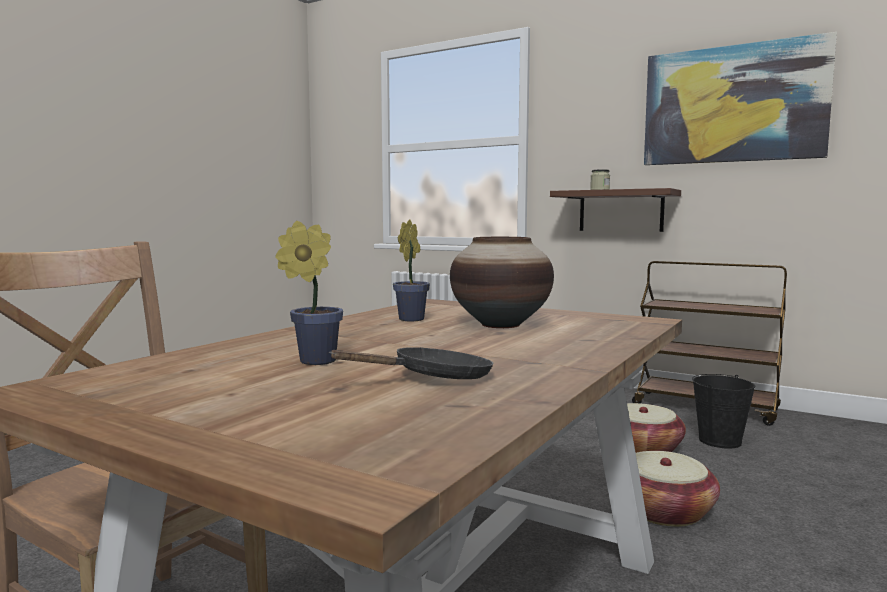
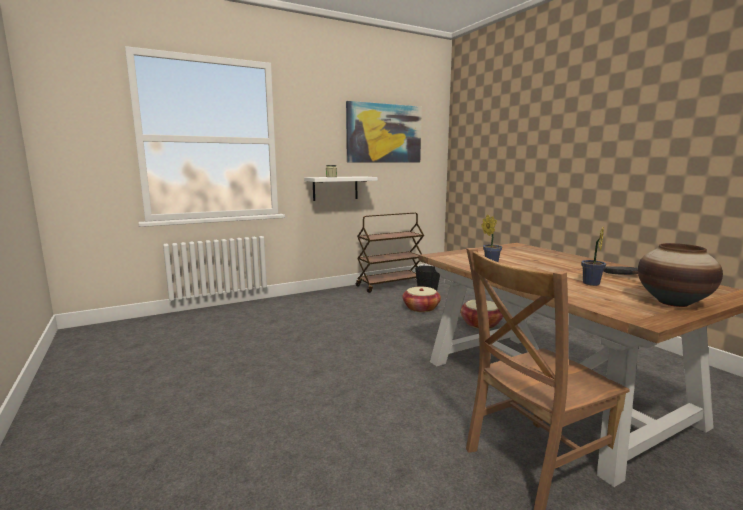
camera: 60 degrees left, 5 degrees up
vase [450,237,554,328] -> vase moved to [638,243,723,307]
brown shelf [550,188,681,232] -> white shelf [304,176,378,201]

